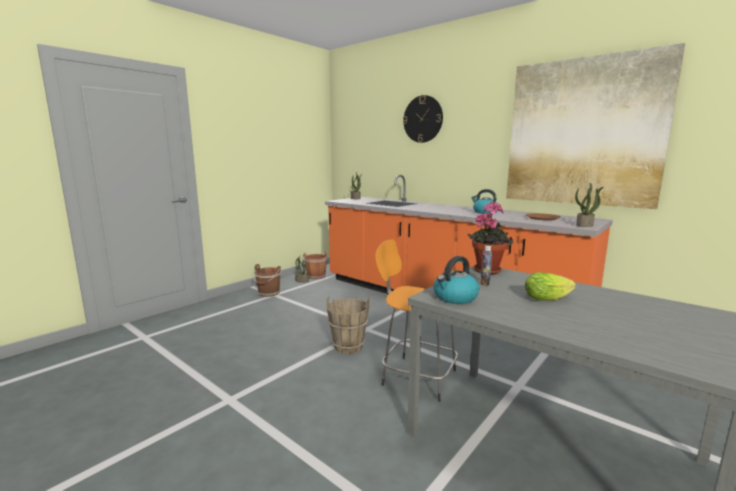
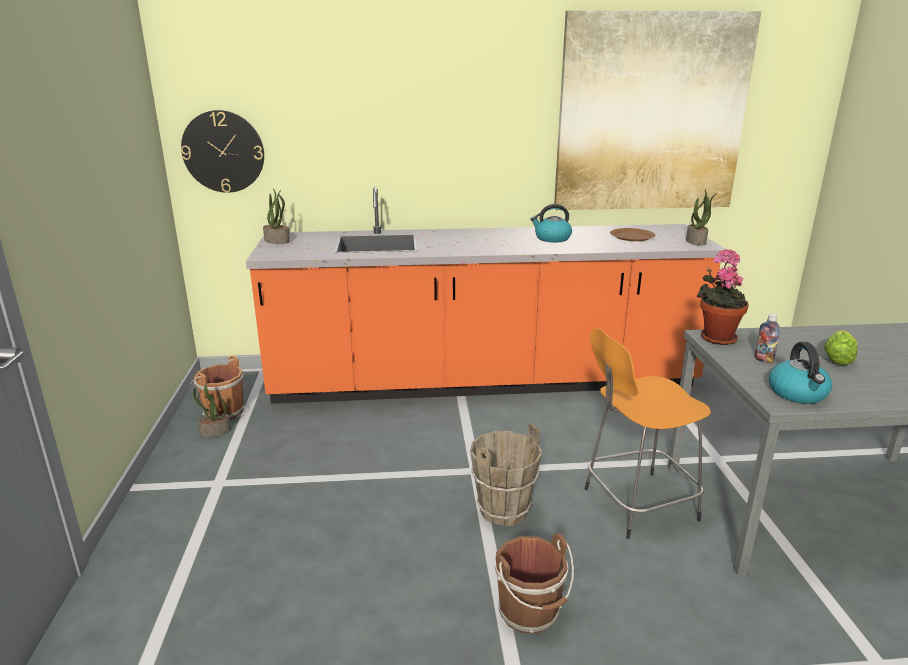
camera: 45 degrees left, 10 degrees up
brown bucket [253,264,281,297] -> brown bucket moved to [494,533,574,634]
wall clock [403,95,443,143] -> wall clock moved to [181,110,264,193]

